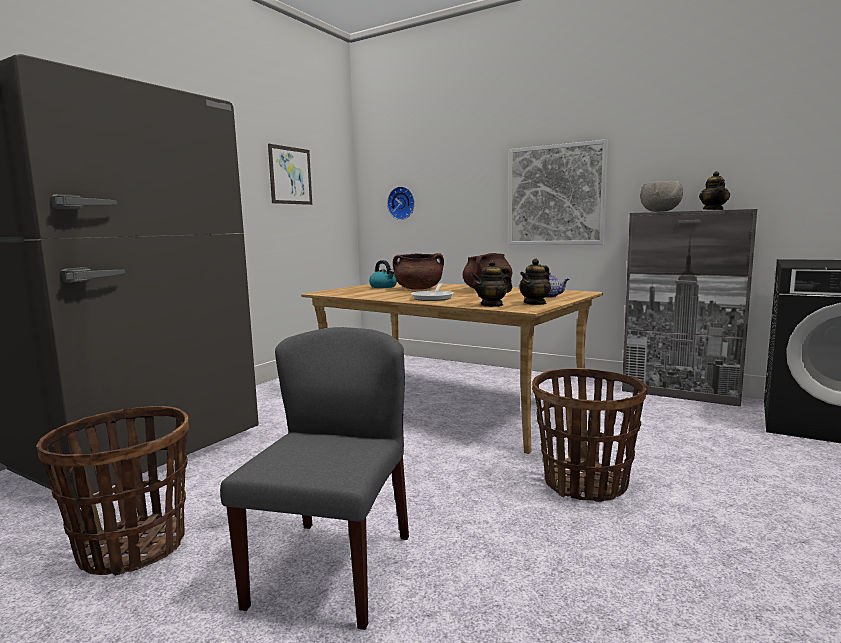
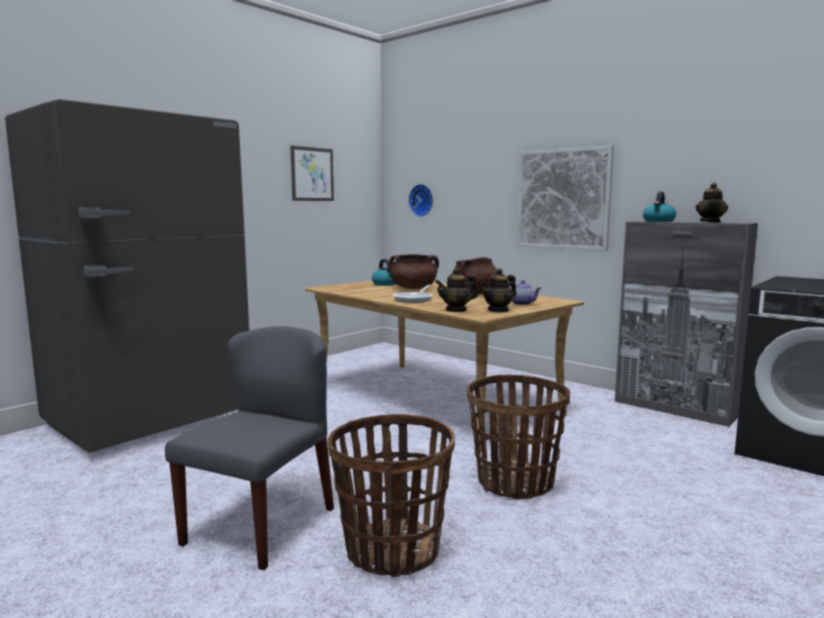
camera: 10 degrees right, 0 degrees up
basket [36,406,189,576] -> basket moved to [327,414,455,577]
grey bowl [640,181,683,212] -> kettle [643,191,676,222]

